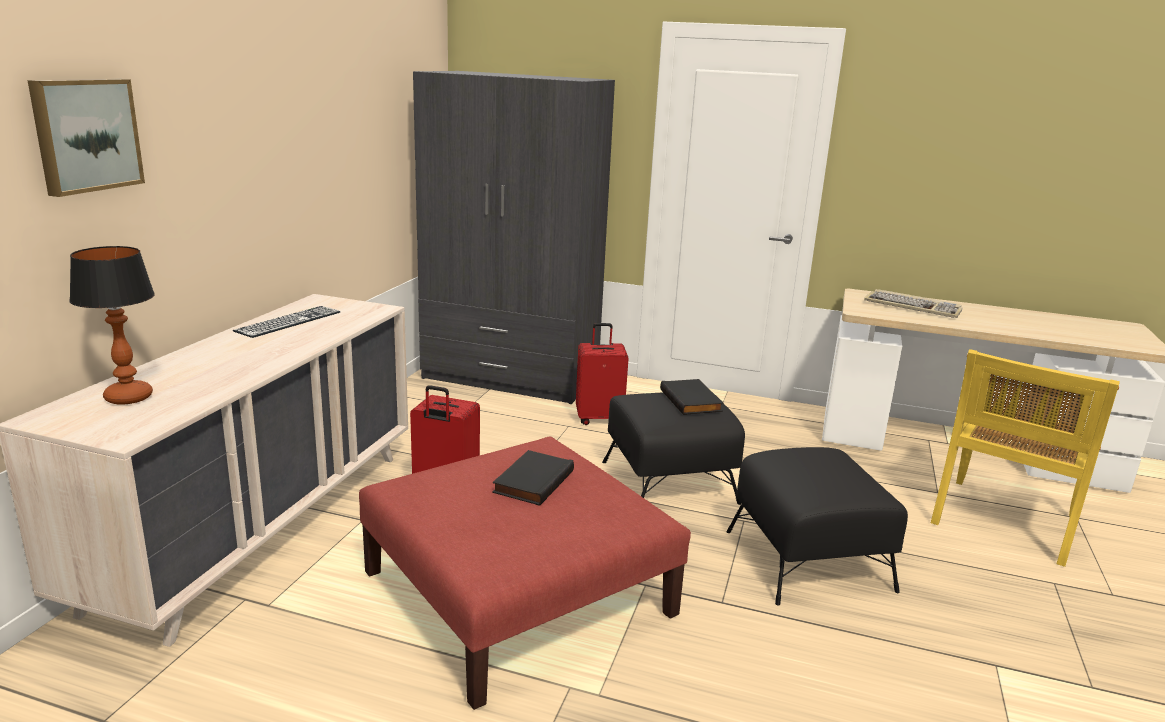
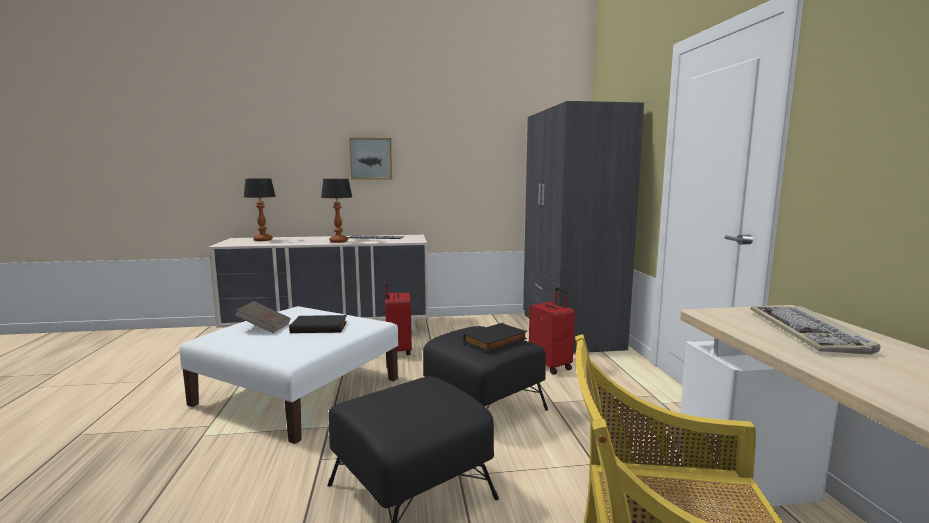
camera: 65 degrees right, 10 degrees down
picture [28,79,145,197] -> picture moved to [349,138,392,180]
red ottoman [359,436,691,710] -> white ottoman [179,306,398,444]
none -> brown book [235,301,291,333]
none -> table lamp [321,179,352,243]

